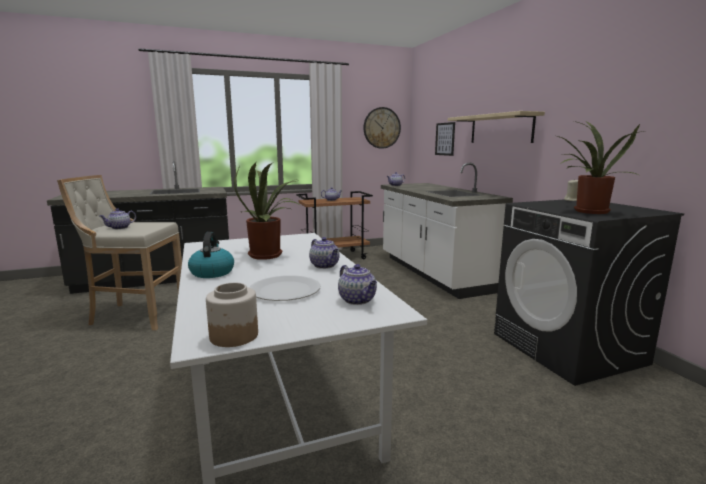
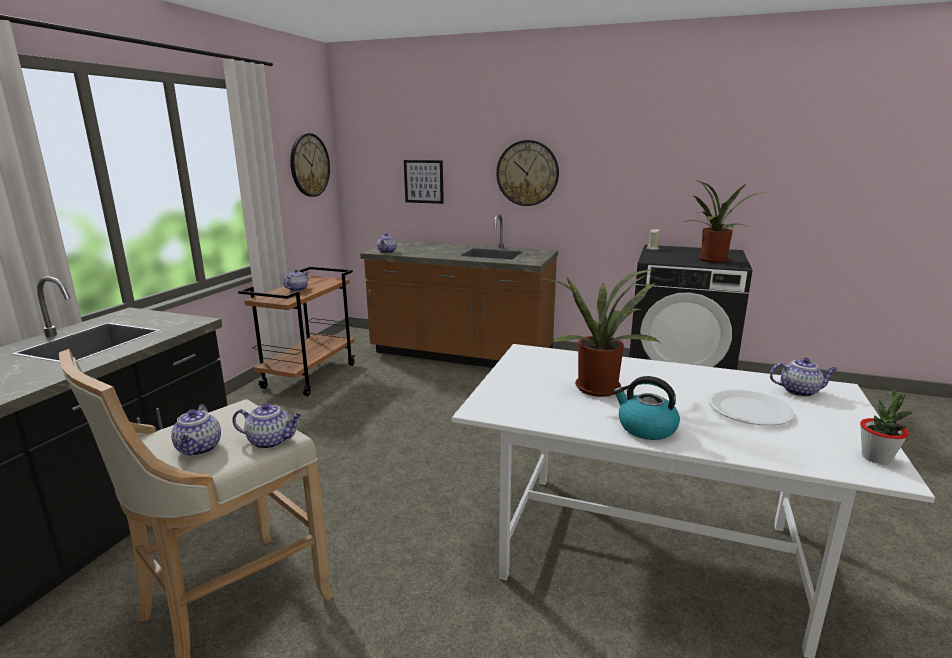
camera: 50 degrees left, 5 degrees up
jar [206,283,258,347] -> potted plant [860,389,912,464]
teapot [309,237,340,269] -> teapot moved to [232,403,301,449]
white counter [381,163,513,299] -> brown counter [360,214,558,368]
beige shelf [448,111,545,143] -> wall clock [496,140,559,206]

